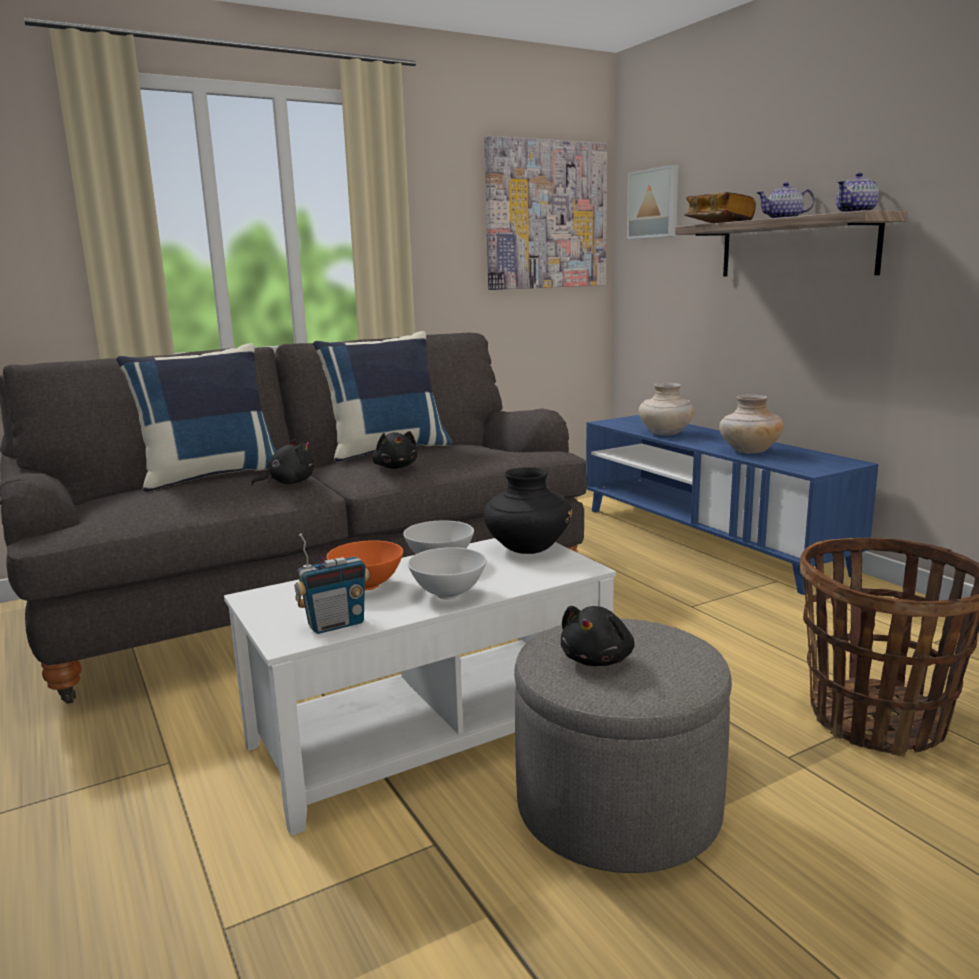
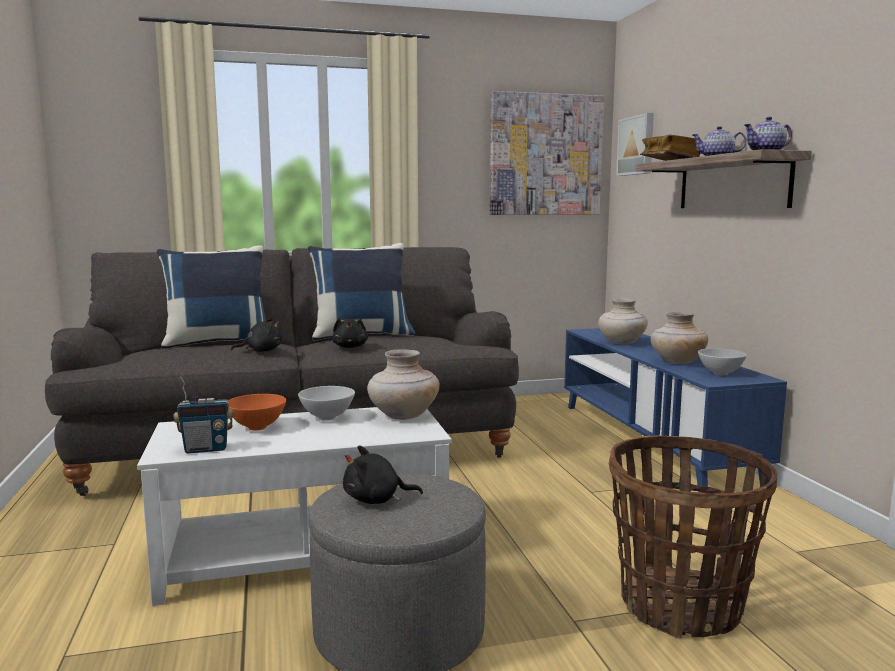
camera: 15 degrees right, 5 degrees down
white bowl [408,547,487,599] -> white bowl moved to [698,348,747,375]
black vase [483,467,572,554] -> beige vase [367,349,439,420]
black plush toy [560,606,635,666] -> black plush toy turned 45 degrees clockwise [343,445,423,504]

